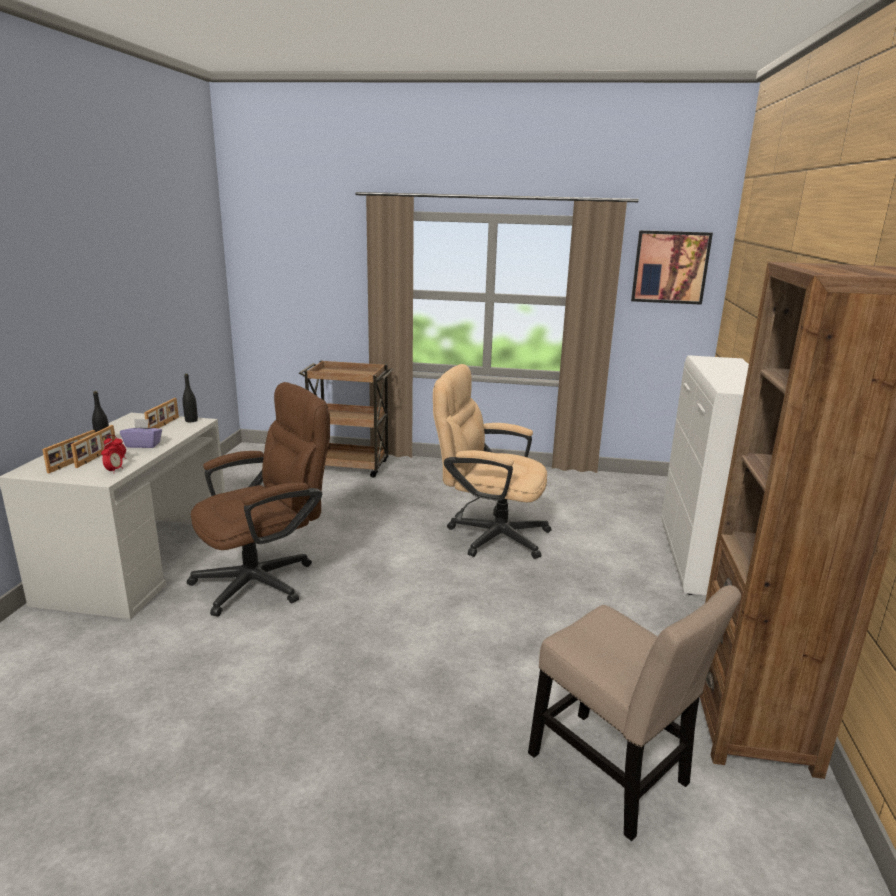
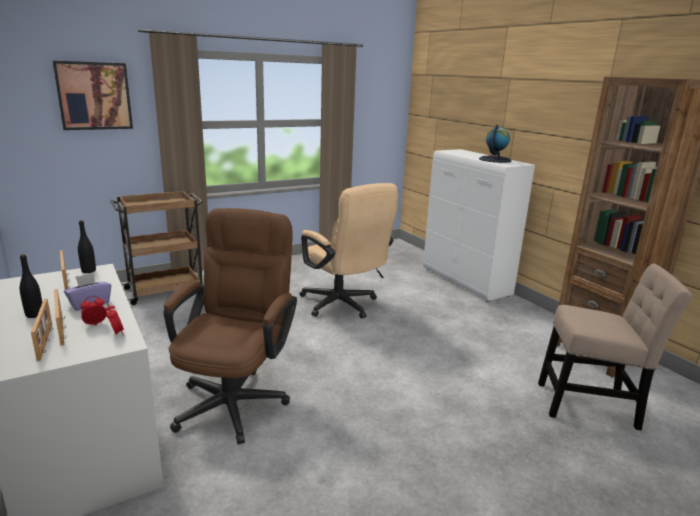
camera: 40 degrees left, 0 degrees up
beige office chair [433,364,552,559] -> beige office chair turned 105 degrees counterclockwise [299,183,398,319]
picture [631,230,713,305] -> picture moved to [53,61,133,130]
none -> globe [479,124,512,163]

